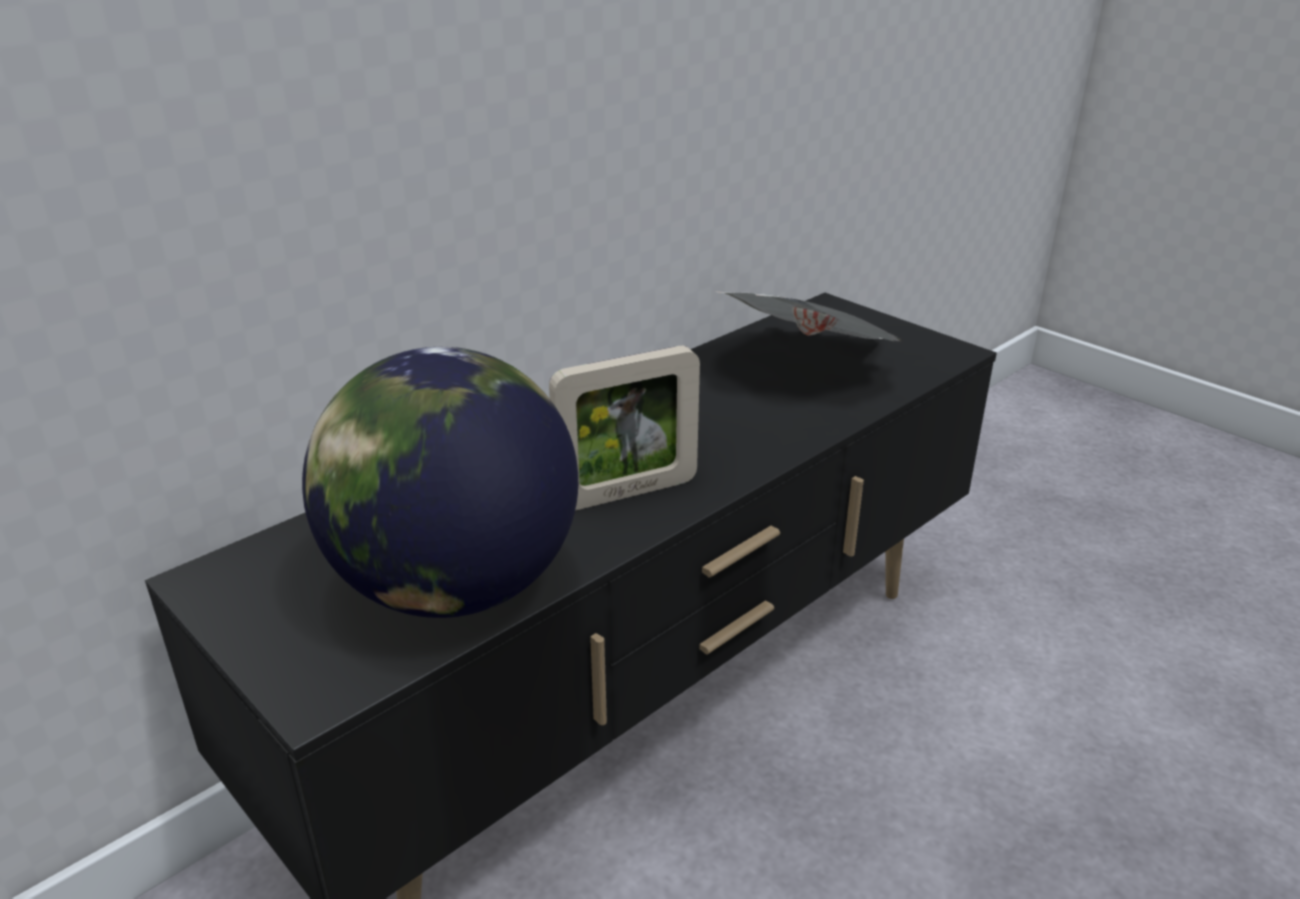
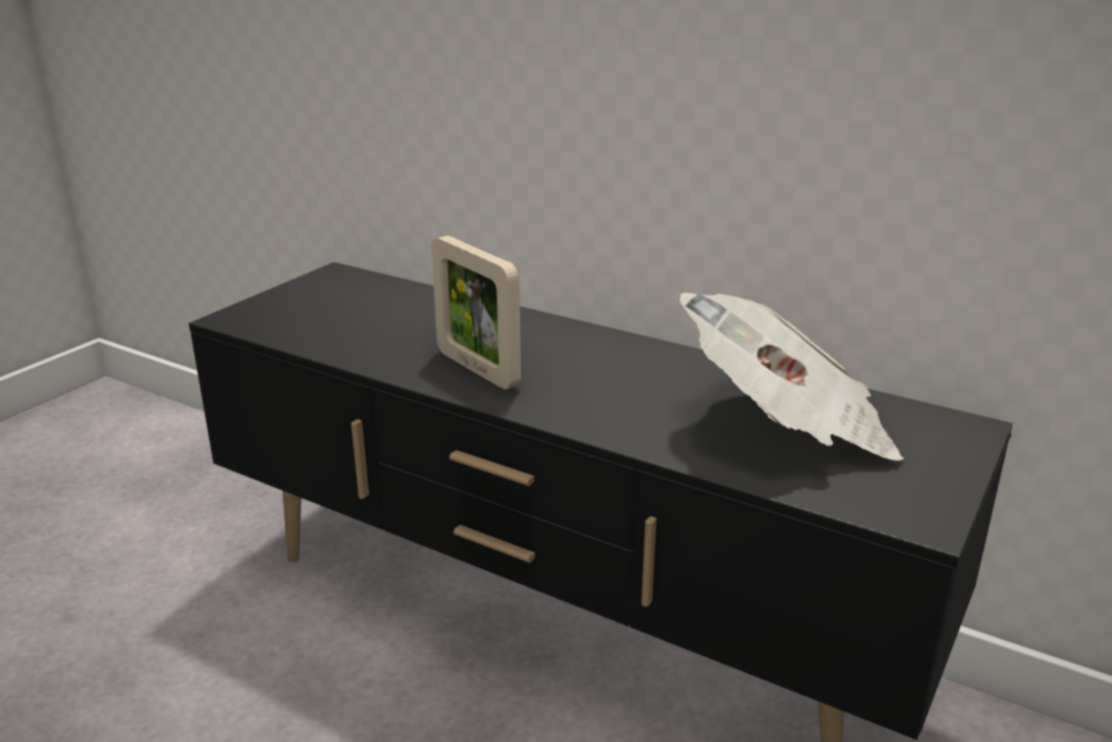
camera: 75 degrees right, 5 degrees down
globe [302,347,578,618] -> none

